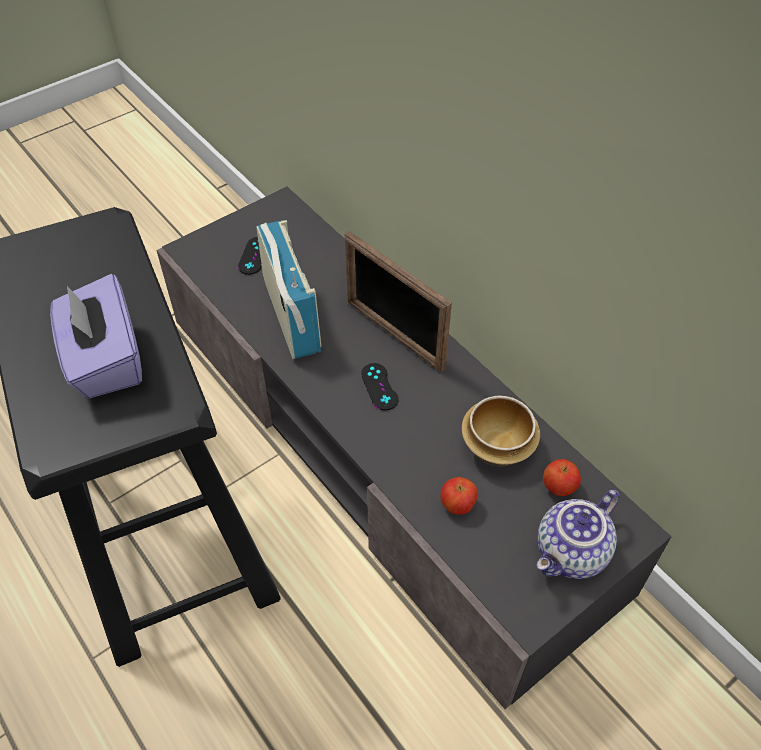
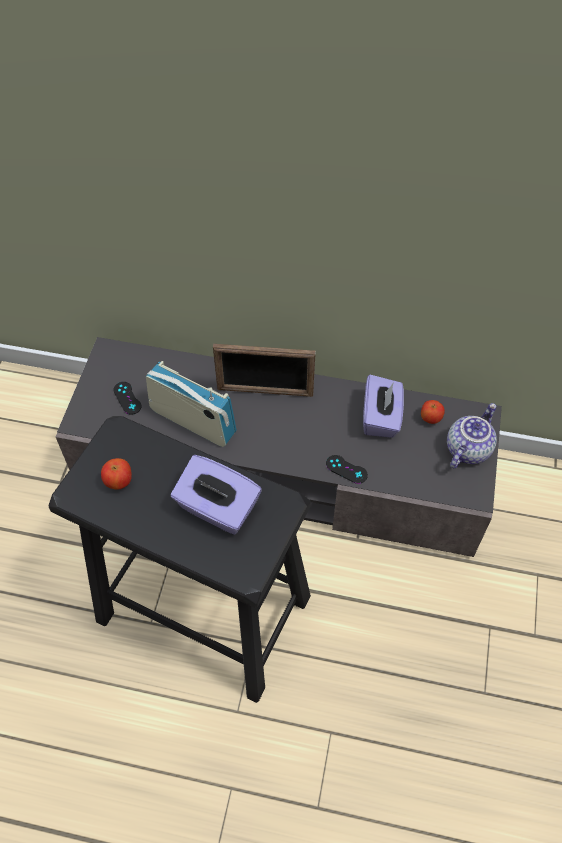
camera: 40 degrees left, 5 degrees up
black game controller [361,363,399,411] -> black game controller moved to [326,455,368,484]
apple [440,477,478,515] -> apple moved to [101,458,132,490]
bowl [461,396,540,466] -> purple tissue box [363,375,404,438]
teapot [537,489,620,579] -> teapot turned 150 degrees counterclockwise [447,403,497,469]

